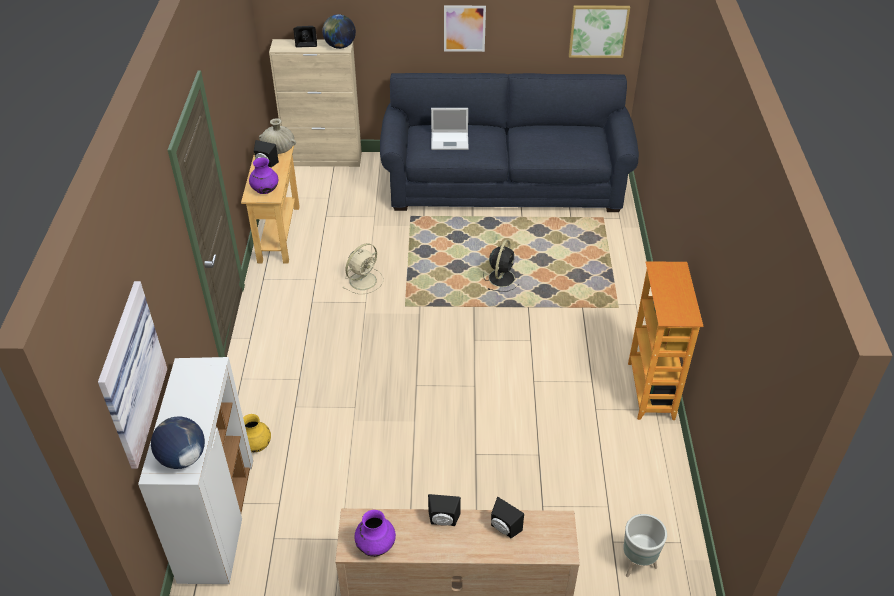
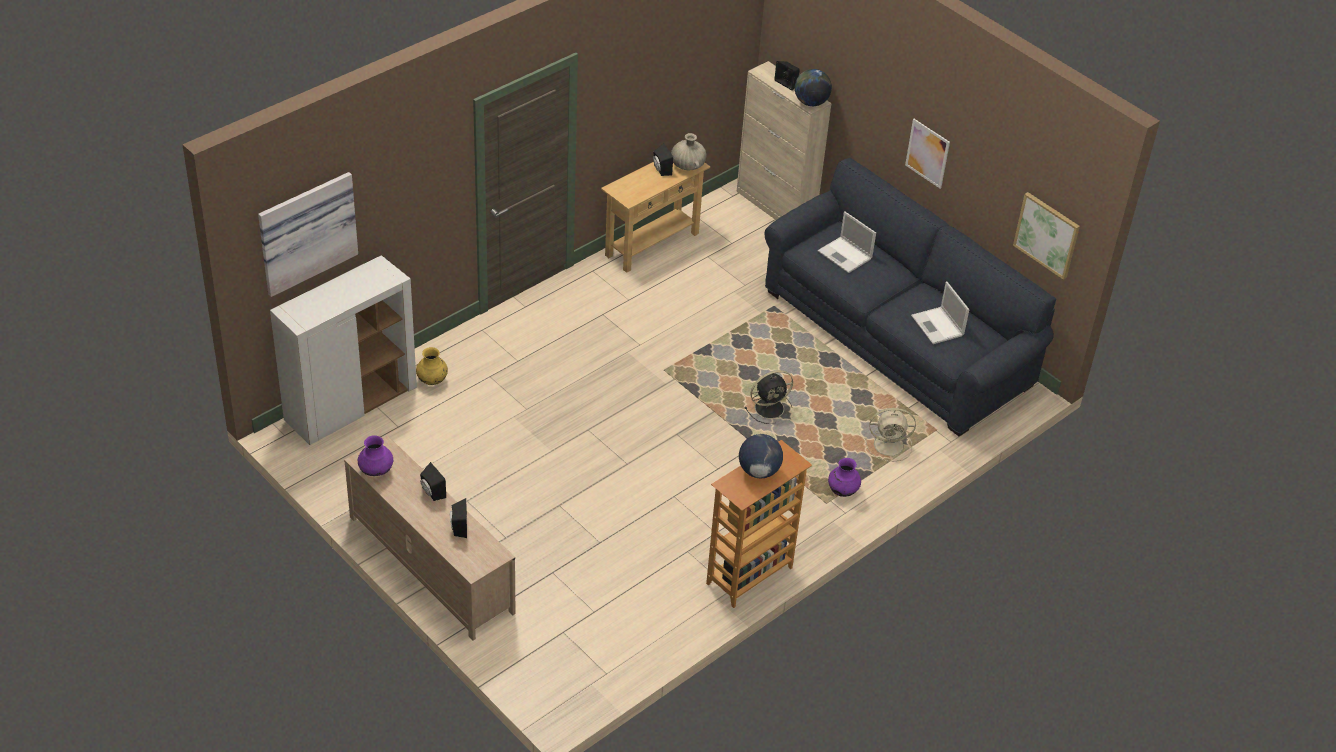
camera: 45 degrees right, 0 degrees up
globe [151,417,205,469] -> globe moved to [739,434,783,478]
purple vase [249,158,278,194] -> purple vase moved to [828,458,861,497]
beige fan [343,243,384,294] -> beige fan moved to [865,408,916,462]
grey planter [623,514,667,577] -> none
none -> laptop [911,282,969,344]

